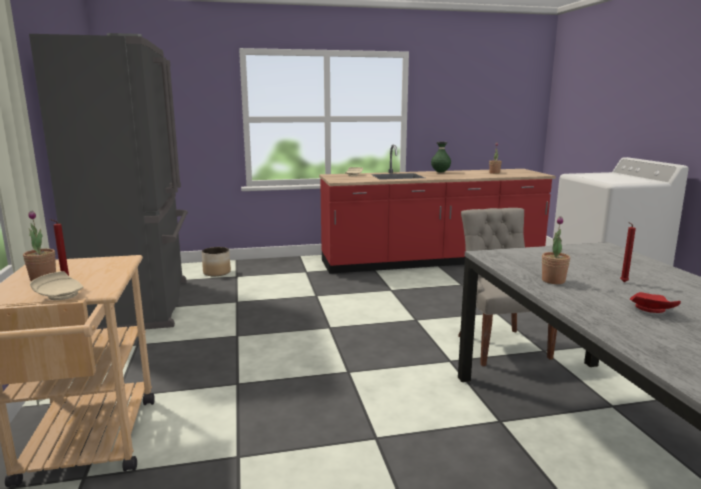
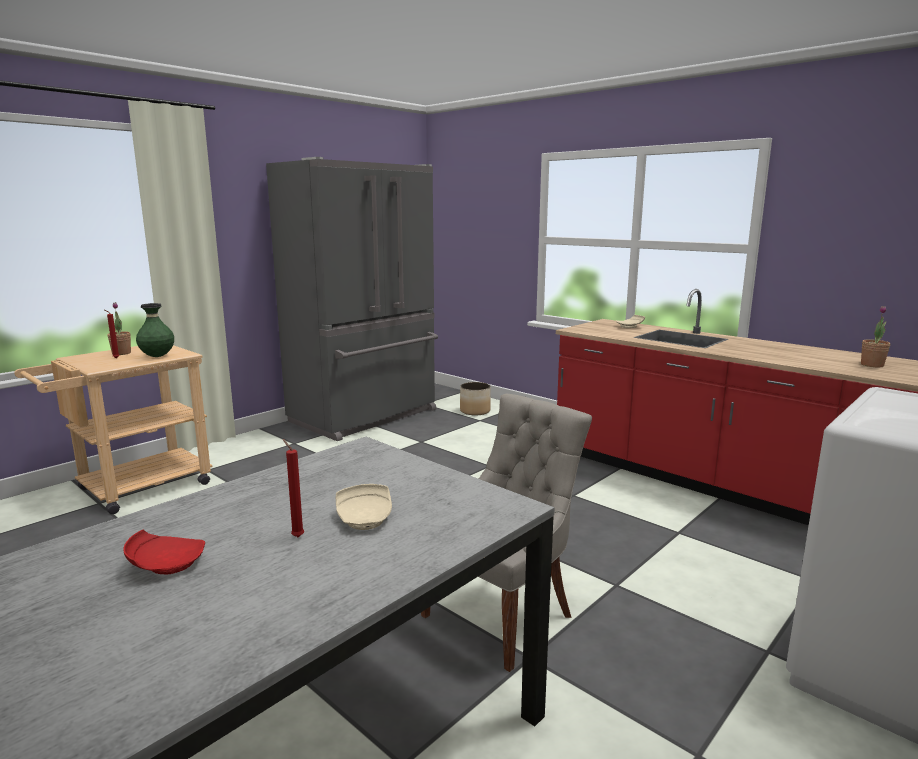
camera: 55 degrees right, 0 degrees up
beige plate [30,271,83,300] -> beige plate moved to [336,484,392,530]
green vase [431,142,451,173] -> green vase moved to [136,303,174,357]
potted plant [542,216,570,284] -> none

